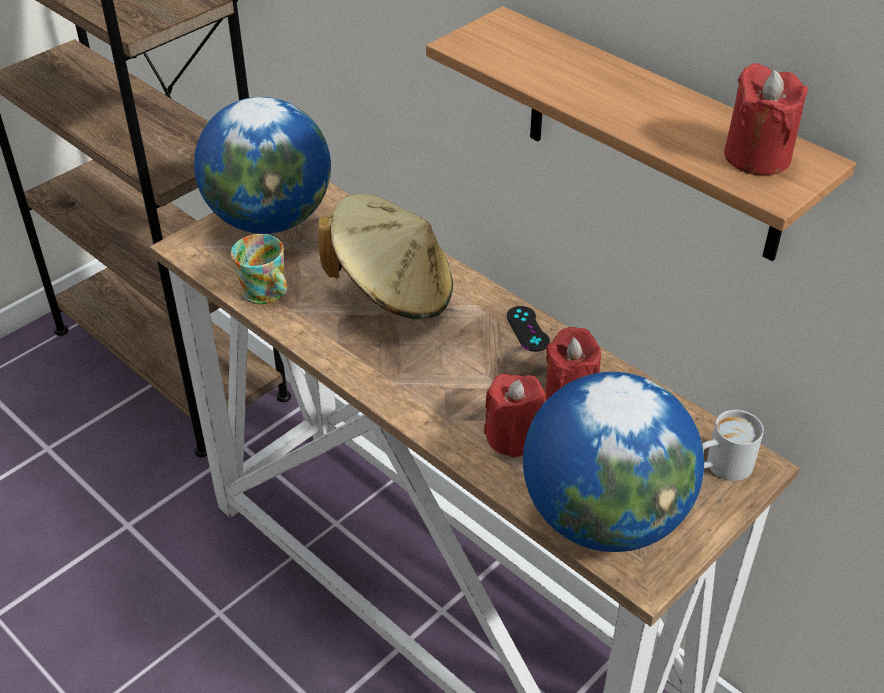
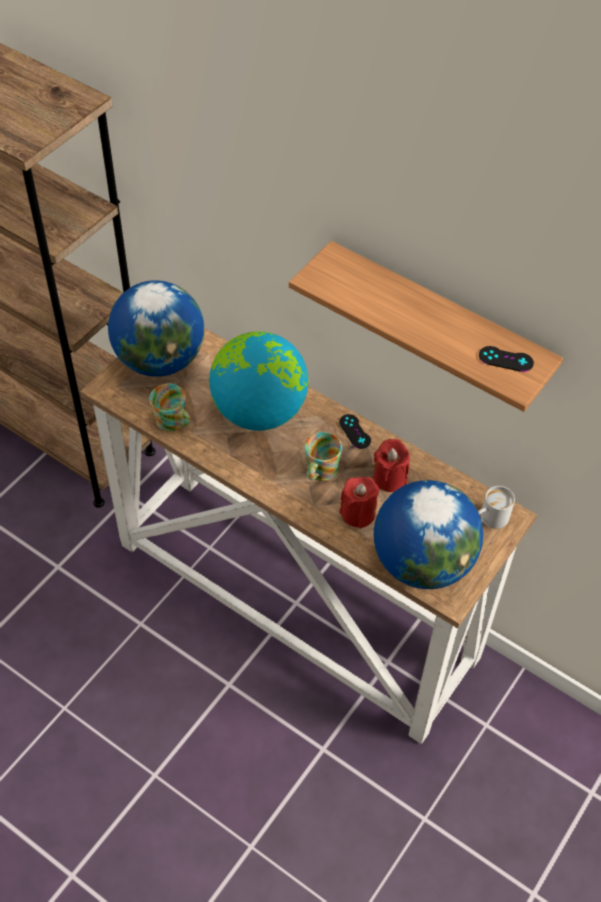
camera: 10 degrees left, 10 degrees up
beige hat [318,194,453,319] -> globe [209,331,309,431]
red candle [724,63,808,175] -> black game controller [479,346,534,372]
none -> mug [305,432,342,481]

